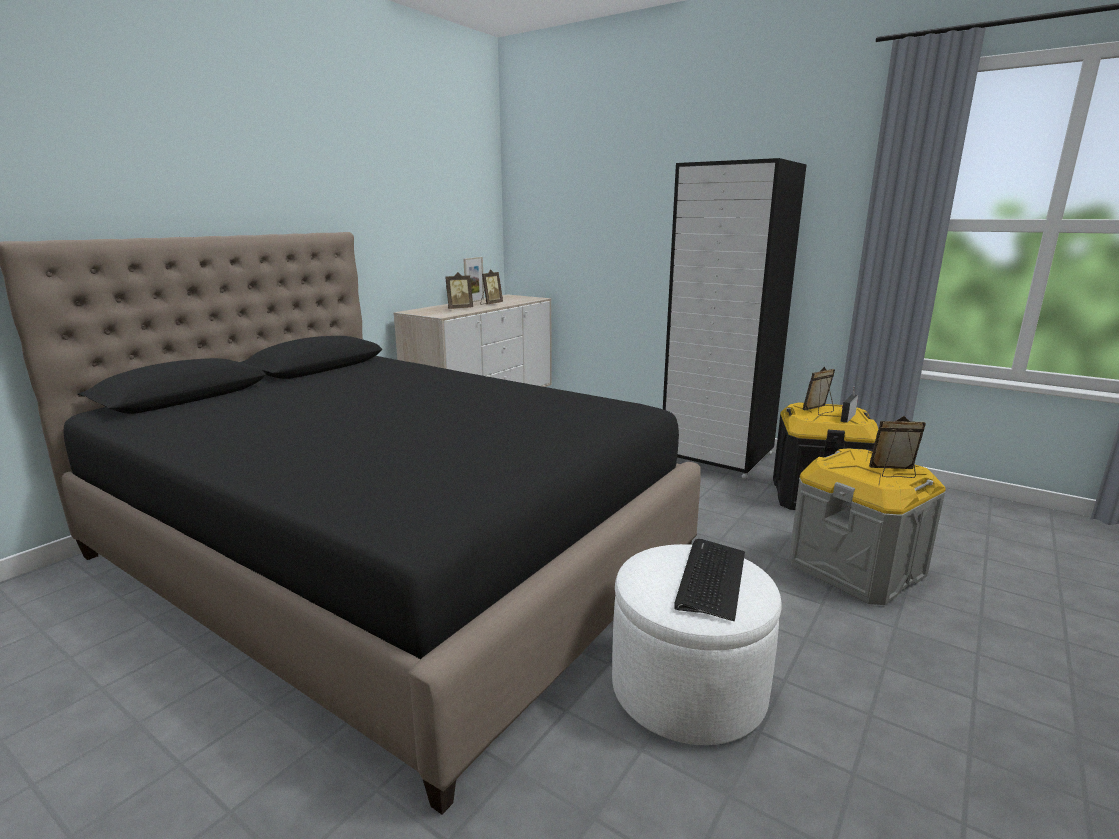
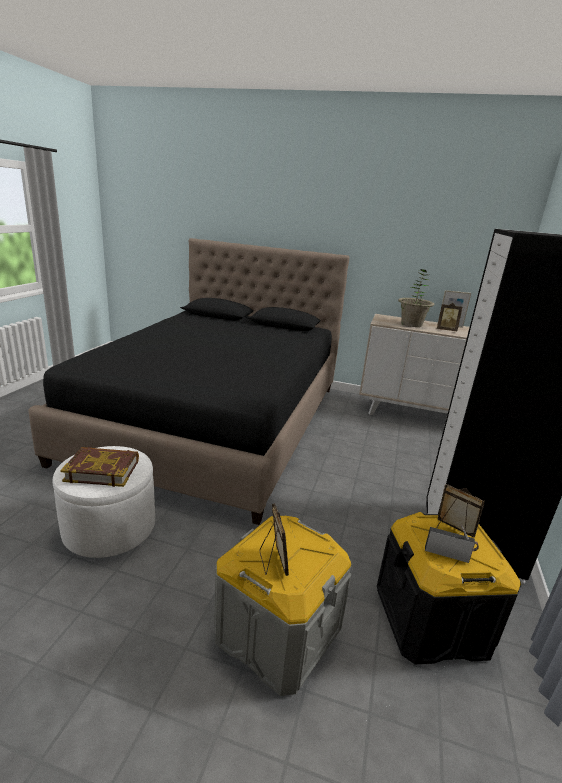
camera: 70 degrees right, 5 degrees up
picture frame [445,272,473,309] -> potted plant [398,269,435,327]
keyboard [674,539,745,621] -> book [60,447,139,487]

